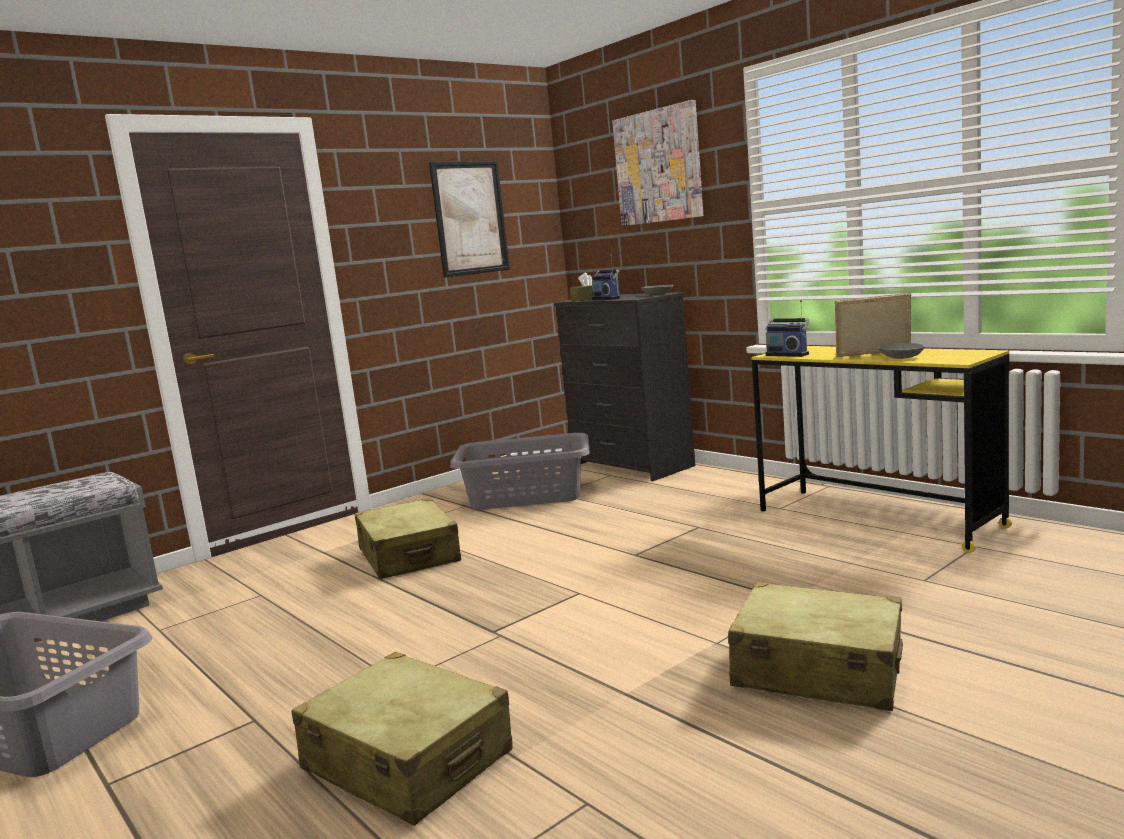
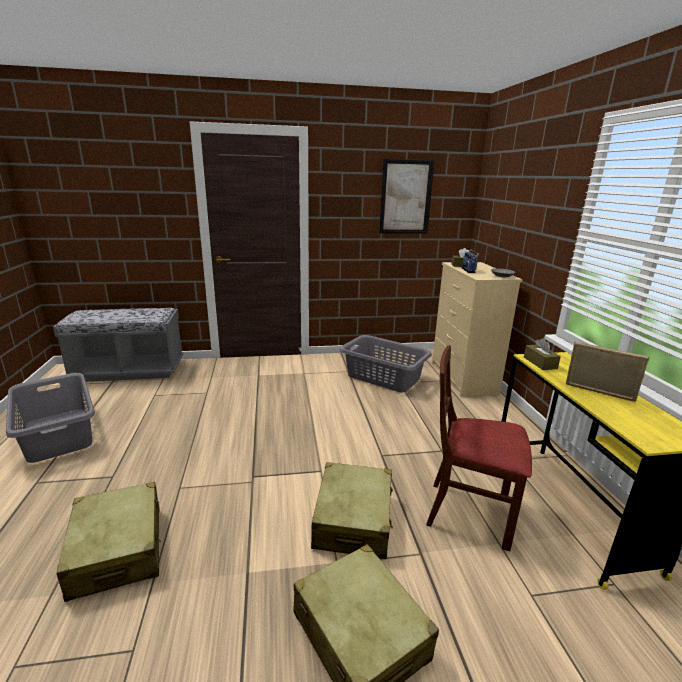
camera: 30 degrees right, 10 degrees up
beige suitcase [354,498,461,579] -> beige suitcase moved to [311,462,393,559]
black dresser [554,292,695,481] -> beige dresser [432,262,523,397]
picture [612,100,703,226] -> none
radio [765,300,809,357] -> brown tissue box [524,338,561,370]
grey bowl [878,343,925,359] -> none
none -> brown chair [426,345,532,551]

